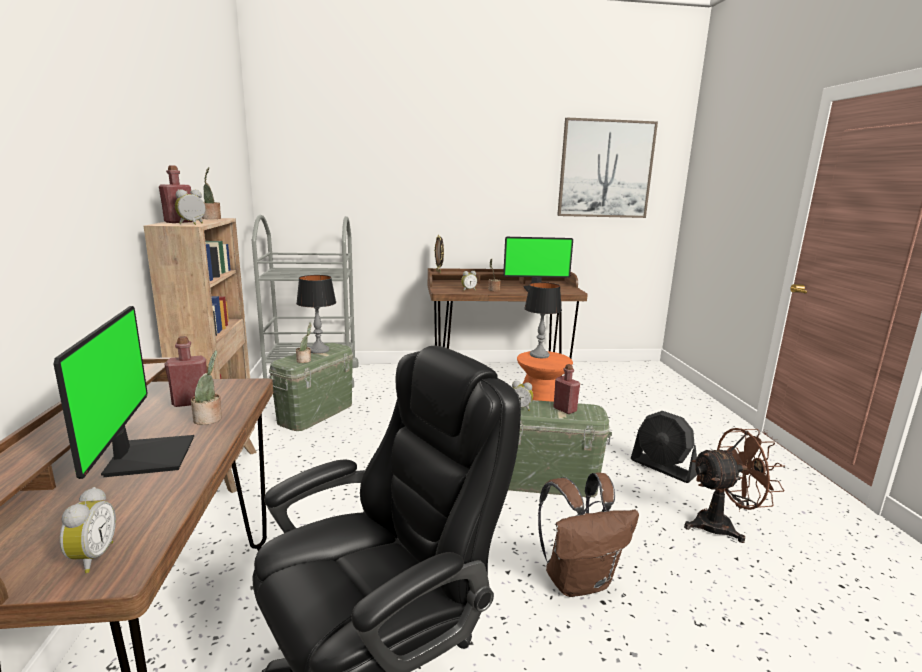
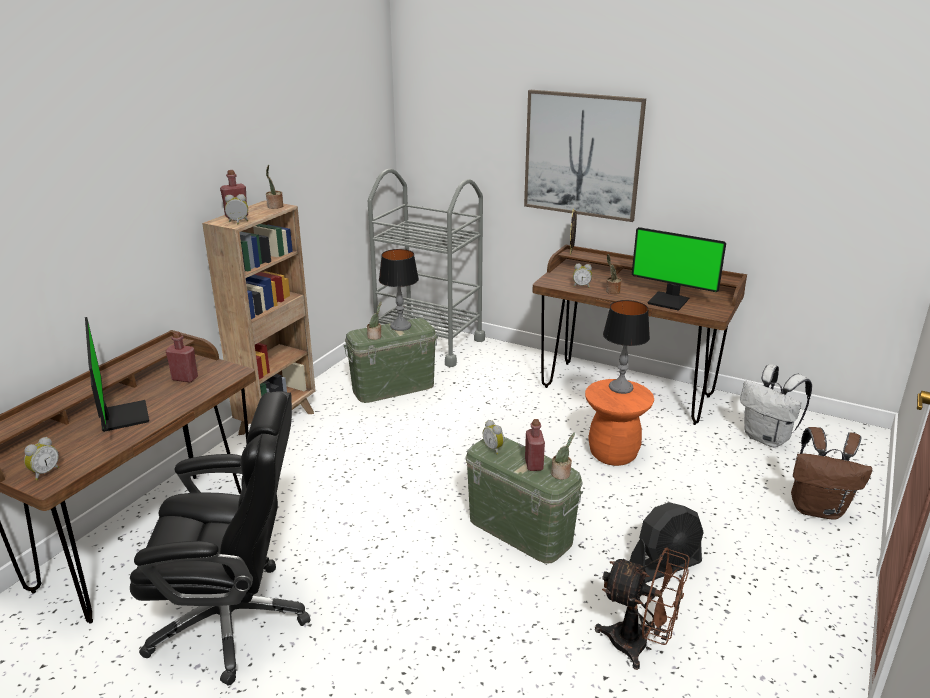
camera: 35 degrees right, 10 degrees up
monitor [54,306,194,479] -> monitor turned 45 degrees counterclockwise [85,317,149,432]
potted plant [191,350,222,425] -> potted plant moved to [551,433,575,480]
brown backpack [538,473,639,597] -> brown backpack moved to [791,427,872,520]
picture [557,117,658,218] -> picture moved to [524,90,646,222]
black fan [631,411,697,483] -> black fan turned 105 degrees counterclockwise [630,502,704,583]
none -> white backpack [740,364,812,447]

